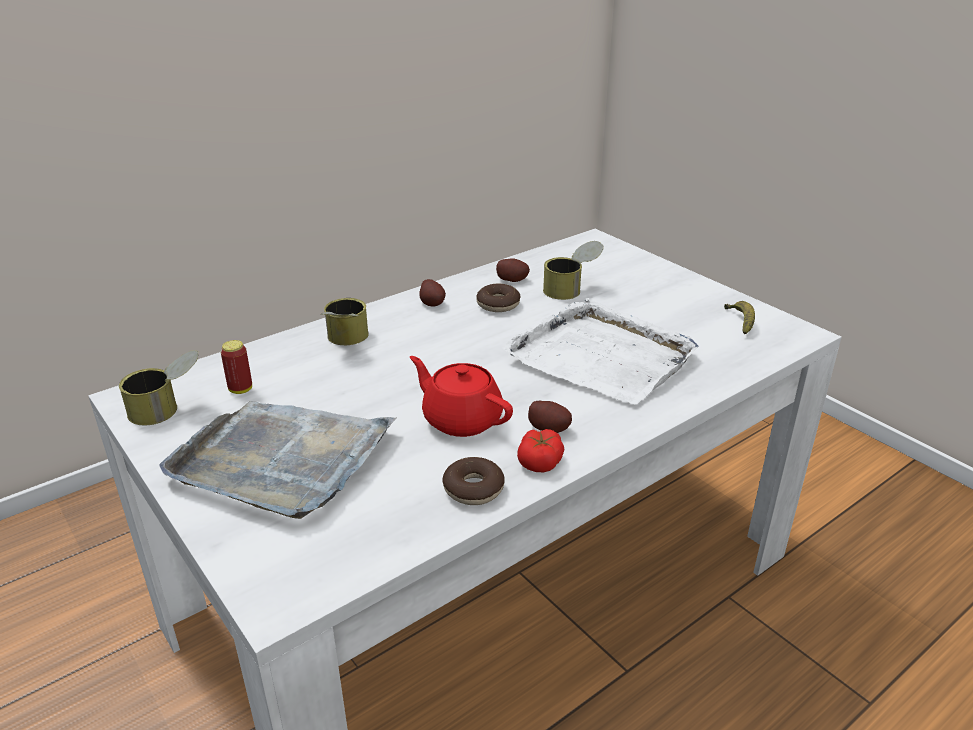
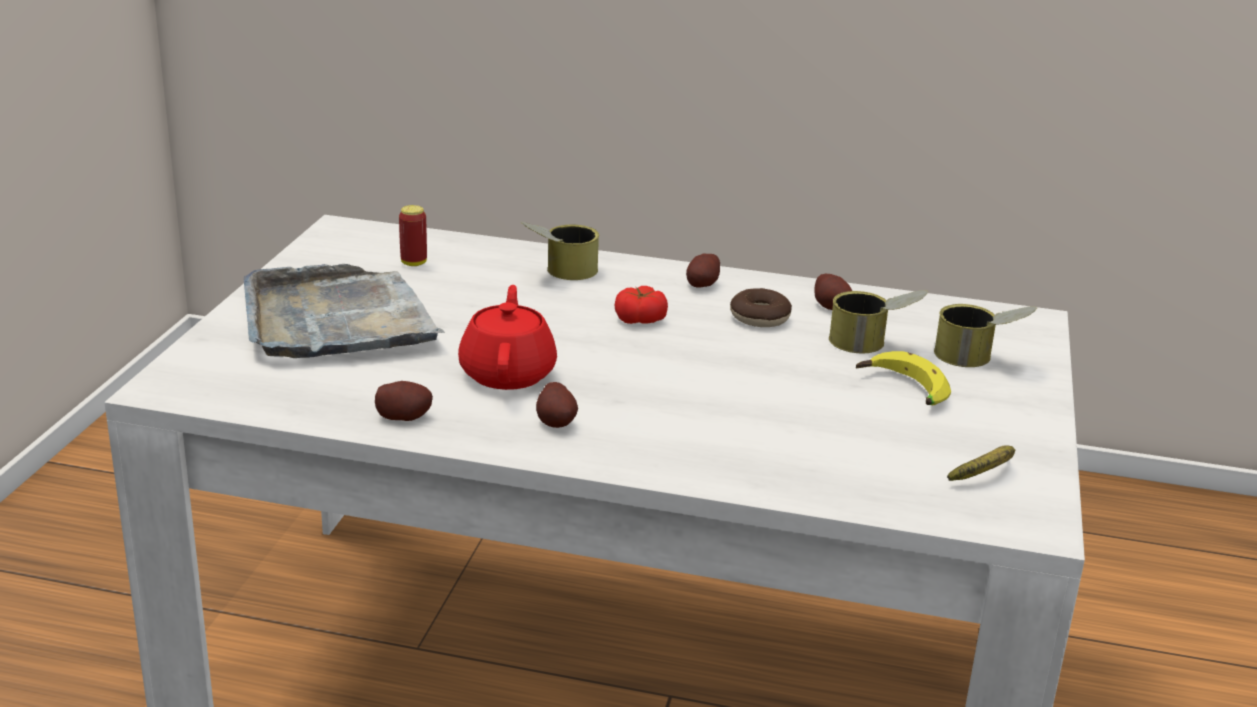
camera: 50 degrees right, 5 degrees down
can [119,350,198,425] -> can moved to [934,304,1037,367]
donut [443,457,504,505] -> potato [375,381,433,421]
white tray [502,298,699,405] -> none
tomato [517,429,564,472] -> tomato moved to [614,286,668,324]
none -> banana [856,351,951,405]

